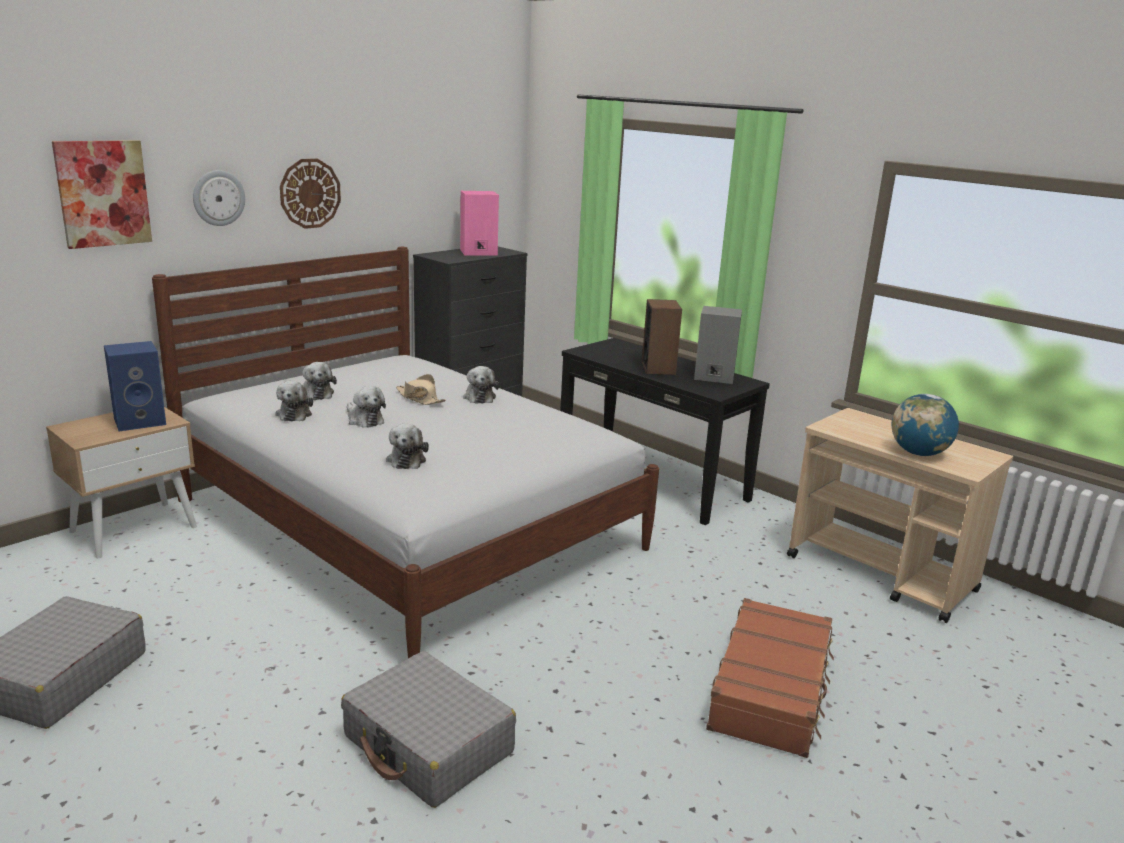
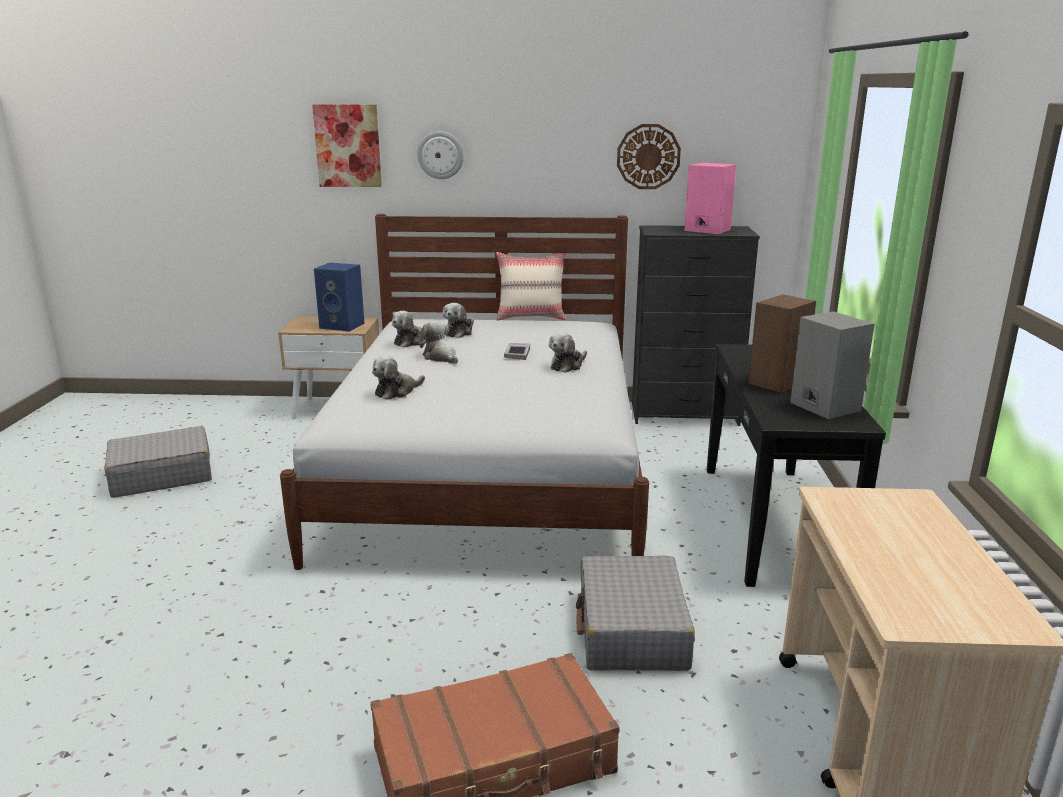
camera: 50 degrees right, 0 degrees up
wall clock [280,159,341,229] -> wall clock moved to [617,124,681,189]
grey suitcase [341,651,516,808] -> grey suitcase moved to [576,555,695,671]
plush toy [347,386,386,428] -> plush toy turned 135 degrees clockwise [420,321,458,364]
beige hat [396,374,446,405] -> book [504,343,530,360]
globe [892,394,959,456] -> none
none -> beige pillow [496,252,566,320]

